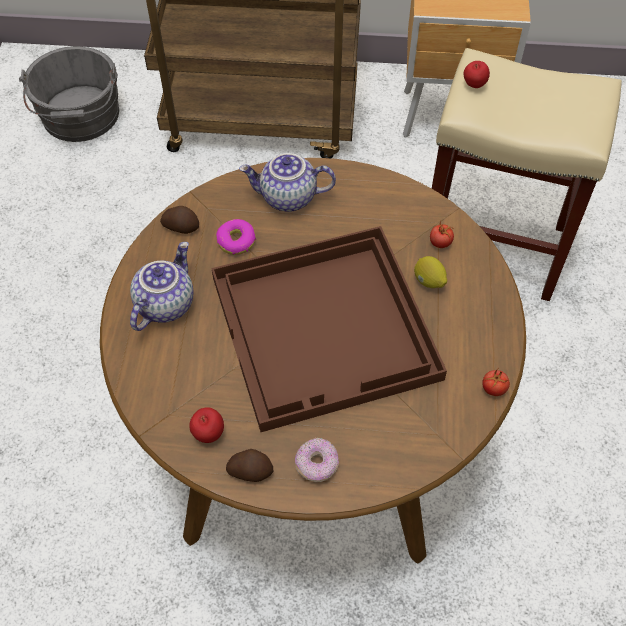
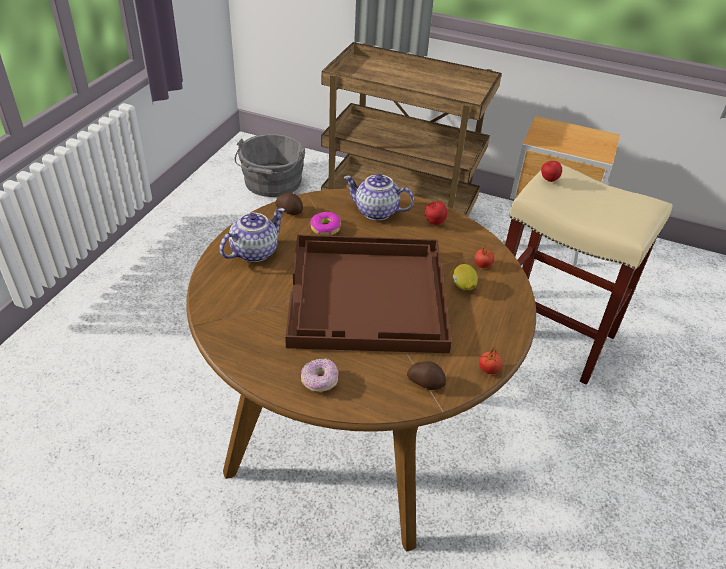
camera: 15 degrees right, 15 degrees down
apple [189,407,224,443] -> apple moved to [425,201,447,225]
potato [226,449,273,482] -> potato moved to [407,361,446,390]

